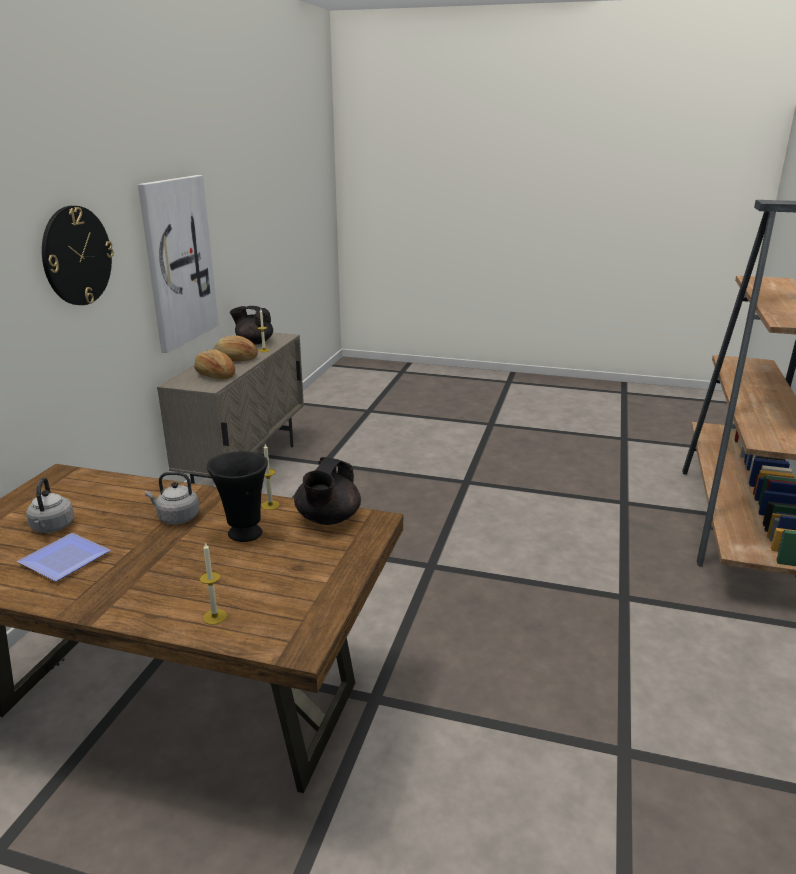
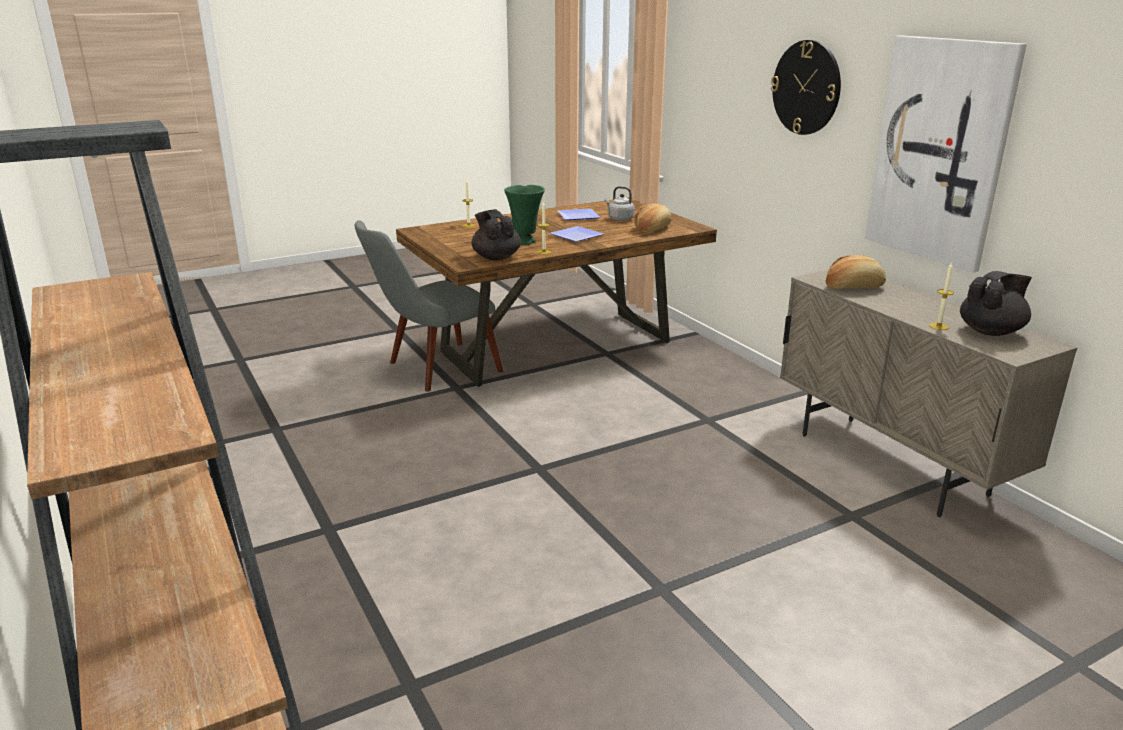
camera: 135 degrees right, 0 degrees up
grey kettle [145,472,199,524] -> plate [550,226,604,242]
black vase [207,451,268,542] -> green vase [504,185,545,245]
bread [213,335,258,361] -> bread moved to [634,204,672,234]
none -> grey chair [355,220,503,392]

